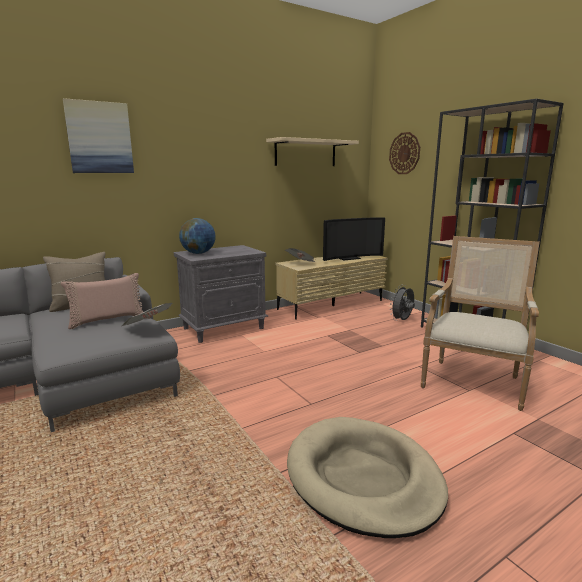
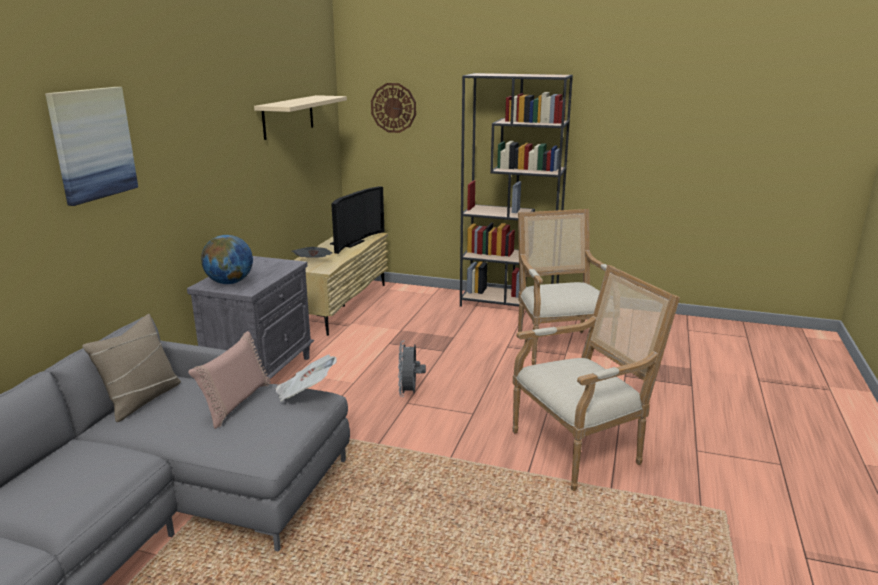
camera: 40 degrees left, 5 degrees up
beige dog bed [287,417,448,538] -> armchair [512,265,680,491]
grey fan [390,285,415,321] -> grey fan moved to [398,341,426,397]

